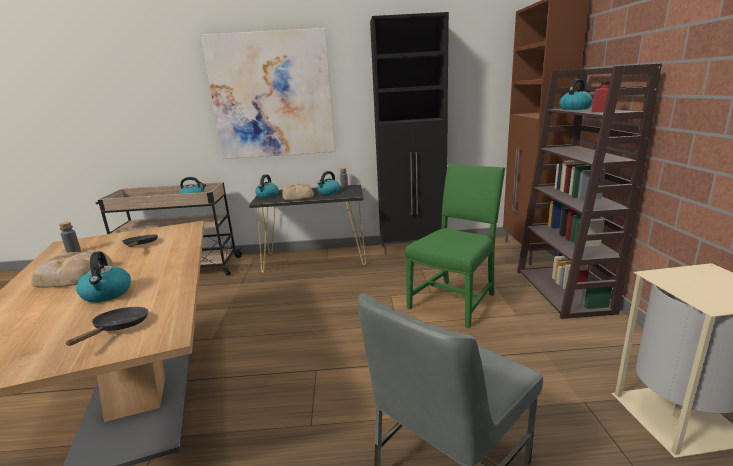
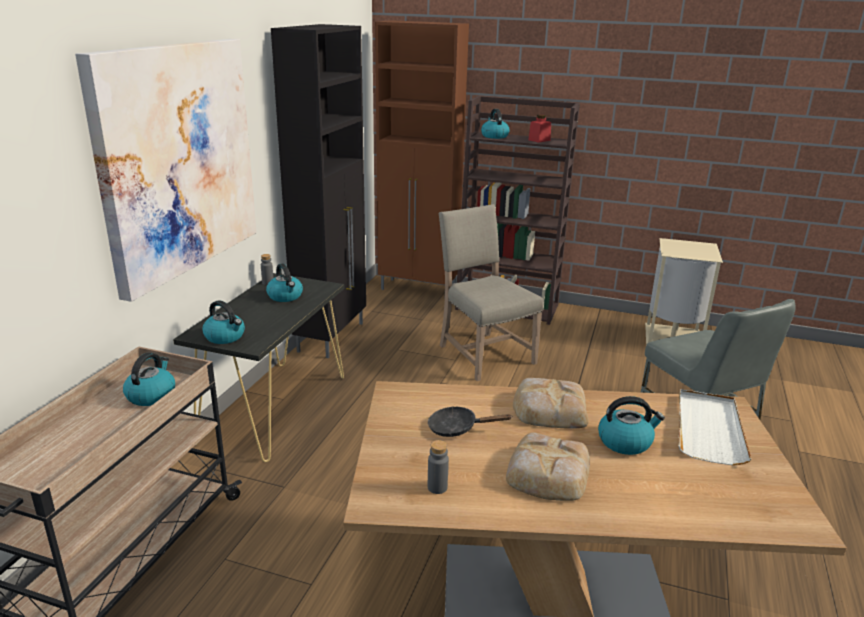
camera: 70 degrees left, 5 degrees up
black frying pan [65,307,148,346] -> white tray [679,389,751,465]
bread [282,183,314,200] -> bread moved to [513,378,588,429]
green chair [405,163,505,328] -> beige chair [438,204,544,381]

